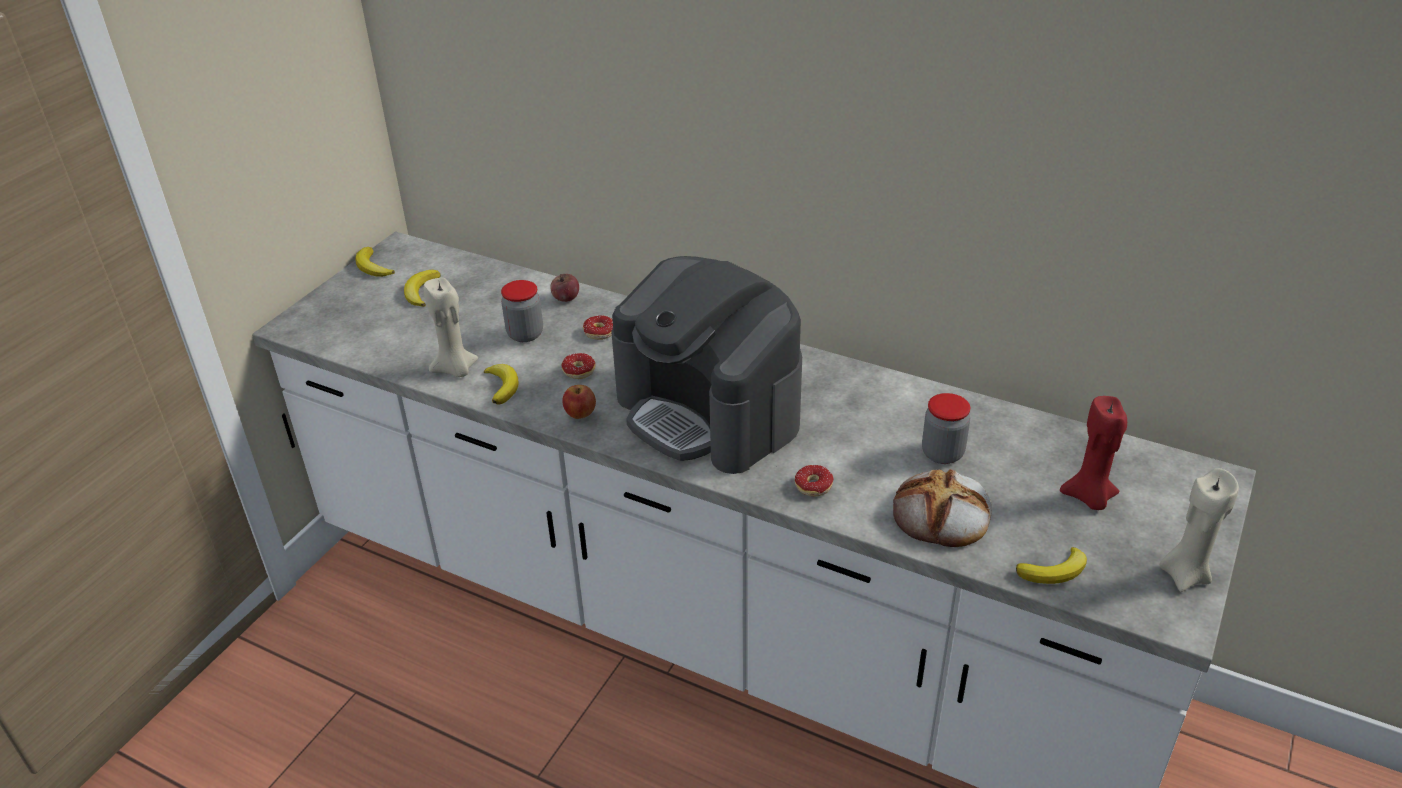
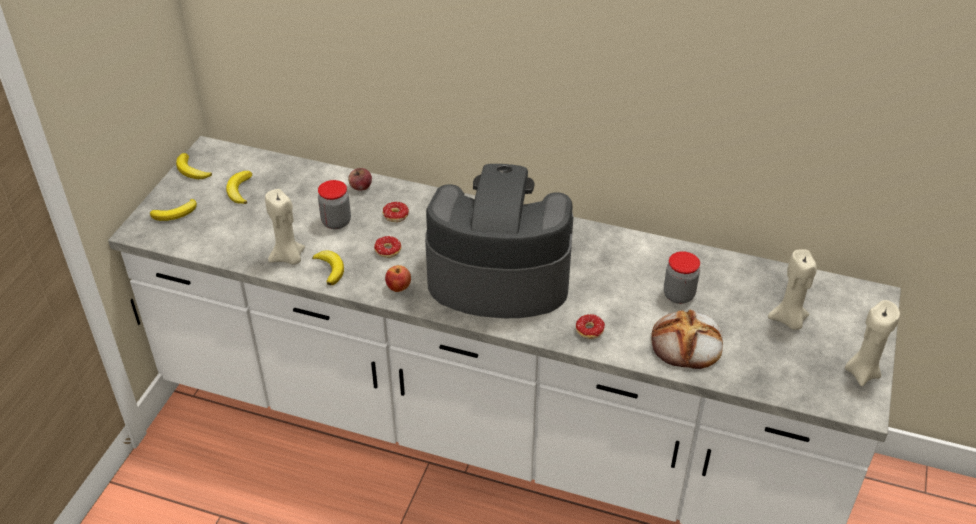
camera: 10 degrees left, 5 degrees up
coffee machine [611,256,802,474] -> coffee machine turned 150 degrees clockwise [425,164,573,318]
banana [1016,547,1087,584] -> banana moved to [150,199,197,221]
red candle [1060,396,1127,510] -> beige candle [768,249,817,330]

